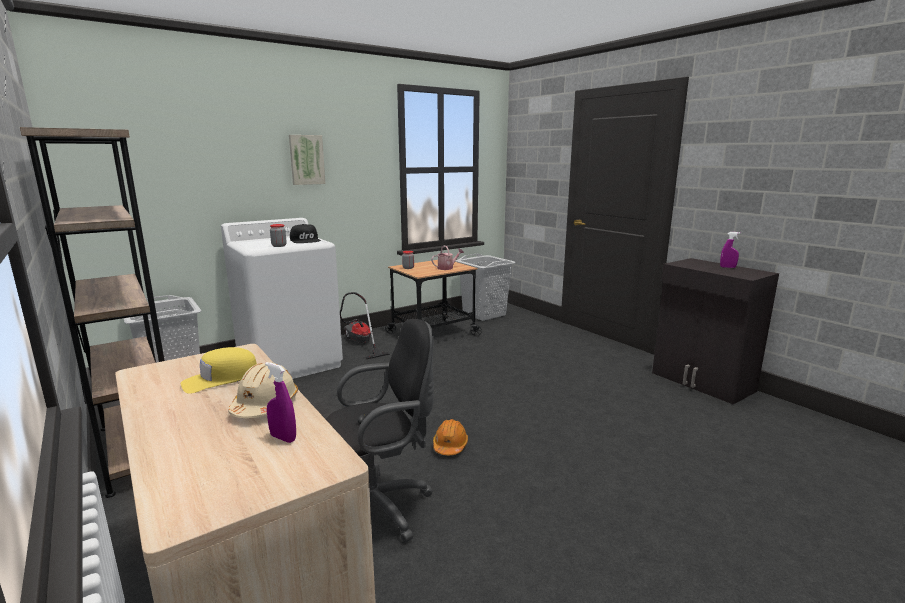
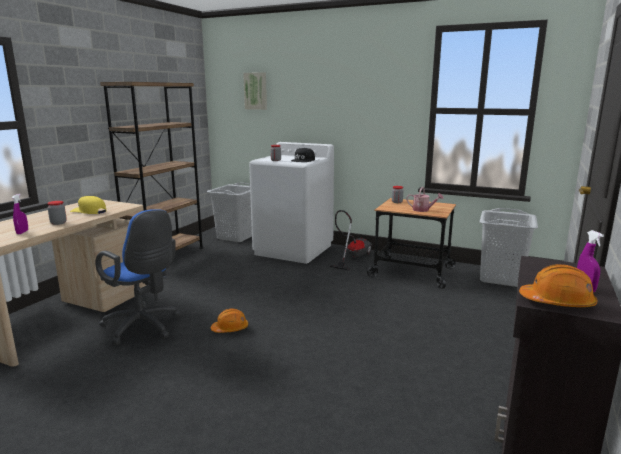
camera: 60 degrees right, 0 degrees up
beige hard hat [228,362,298,418] -> jar [47,201,67,225]
picture [289,135,326,185] -> picture moved to [243,72,267,110]
black office chair [326,319,434,543] -> blue office chair [95,209,181,345]
none -> orange hard hat [519,264,598,308]

